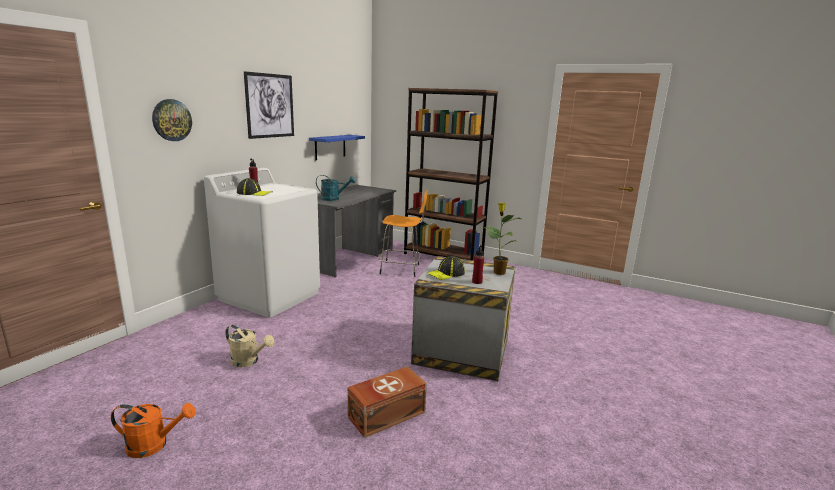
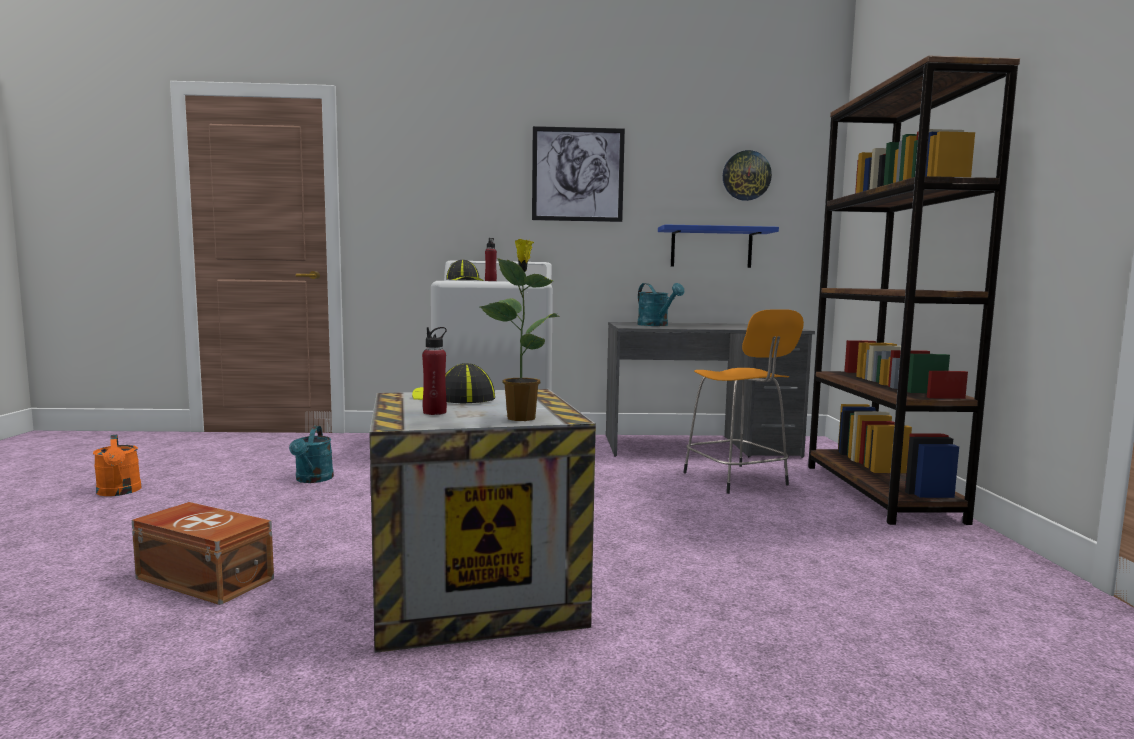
camera: 60 degrees right, 10 degrees down
wall clock [152,99,192,141] -> wall clock moved to [723,150,772,201]
beige watering can [225,325,274,367] -> turquoise watering can [289,426,334,483]

